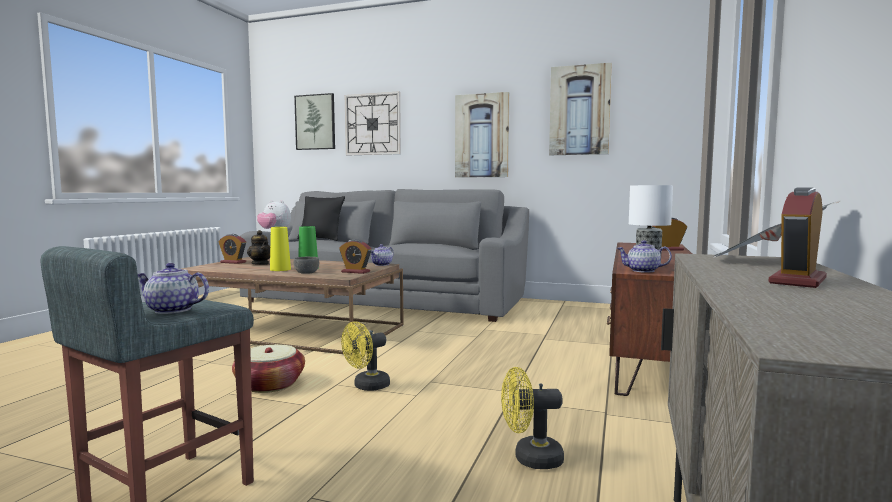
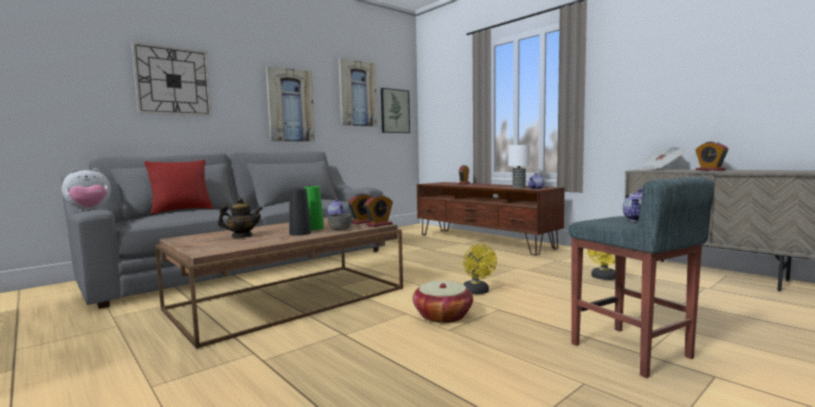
camera: 60 degrees left, 0 degrees up
alarm clock [218,234,246,264] -> alarm clock moved to [364,194,393,227]
yellow vase [270,227,291,271] -> black vase [289,188,311,236]
picture [294,93,335,150] -> picture moved to [381,88,410,133]
black pillow [297,196,345,241] -> red pillow [144,160,213,214]

